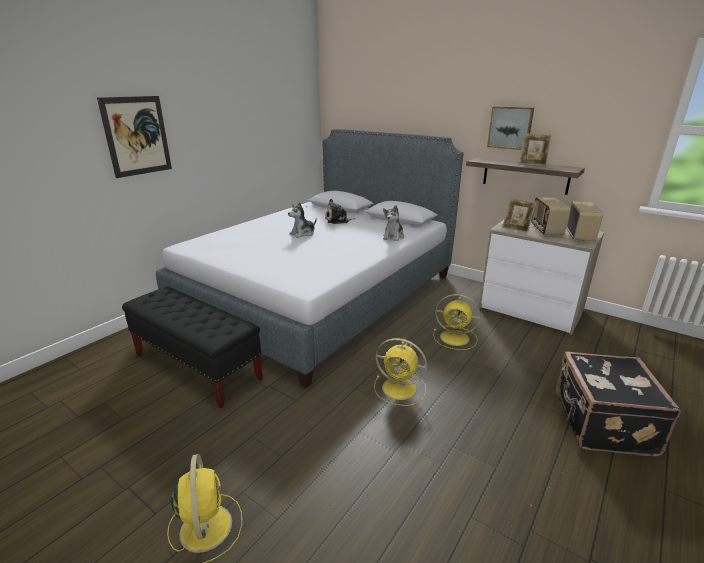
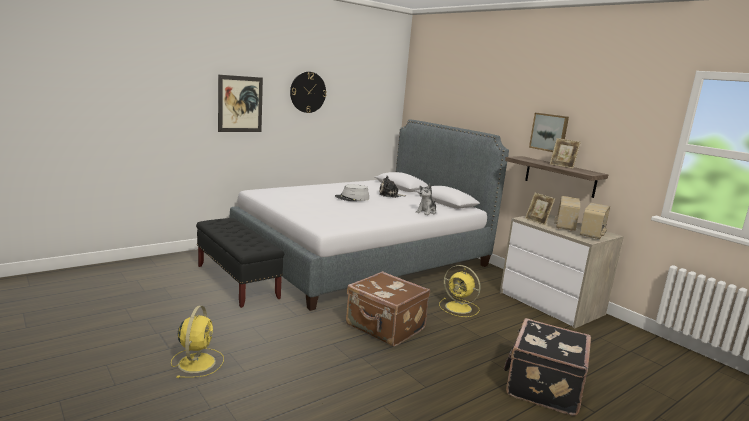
camera: 15 degrees right, 10 degrees down
plush toy [288,202,317,238] -> grey hat [335,184,369,201]
yellow fan [374,338,427,406] -> brown suitcase [346,271,430,347]
none -> wall clock [290,72,326,113]

